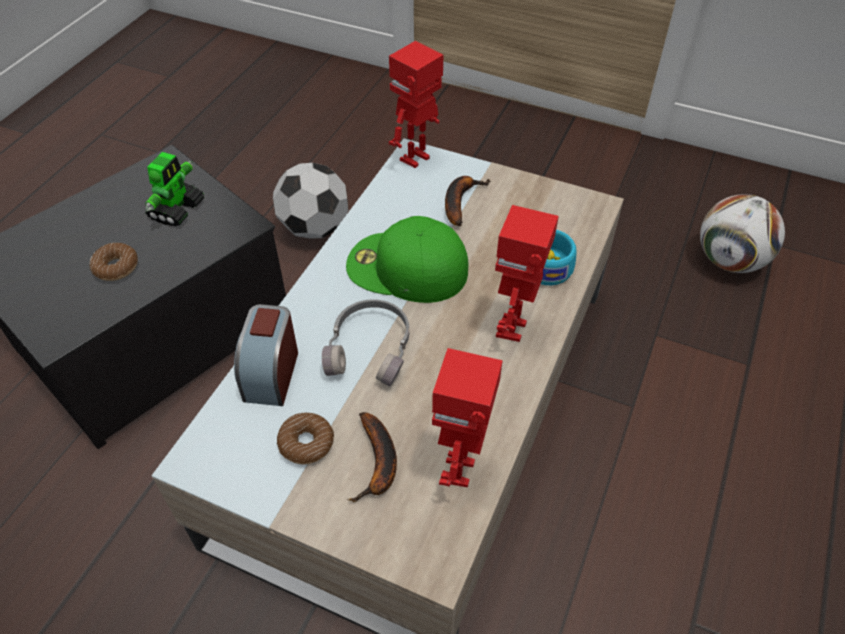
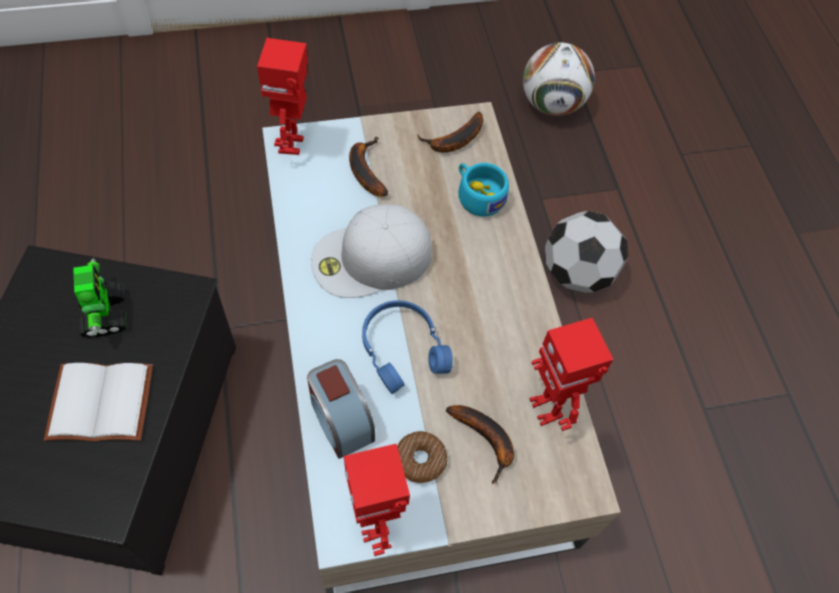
camera: 40 degrees left, 10 degrees up
donut [90,242,138,281] -> white book [44,363,153,442]
football [273,163,348,239] -> football moved to [545,211,628,293]
grey headphones [322,299,409,387] -> blue headphones [362,300,453,394]
green cap [346,216,468,303] -> white cap [311,204,432,298]
toy robot [495,205,559,342] -> toy robot moved to [344,444,410,556]
none -> banana [417,112,483,153]

